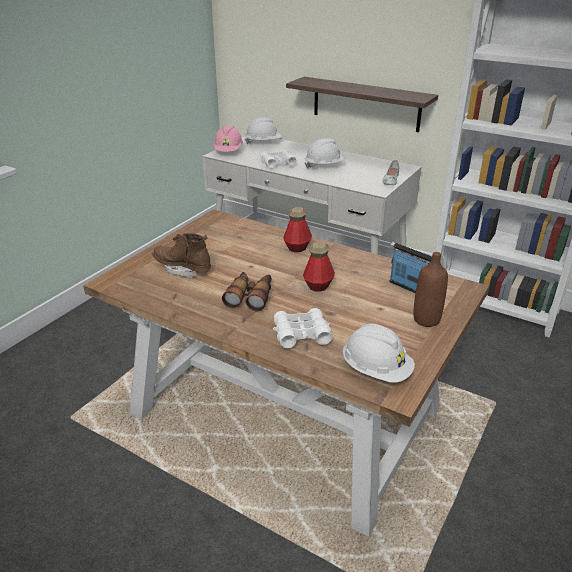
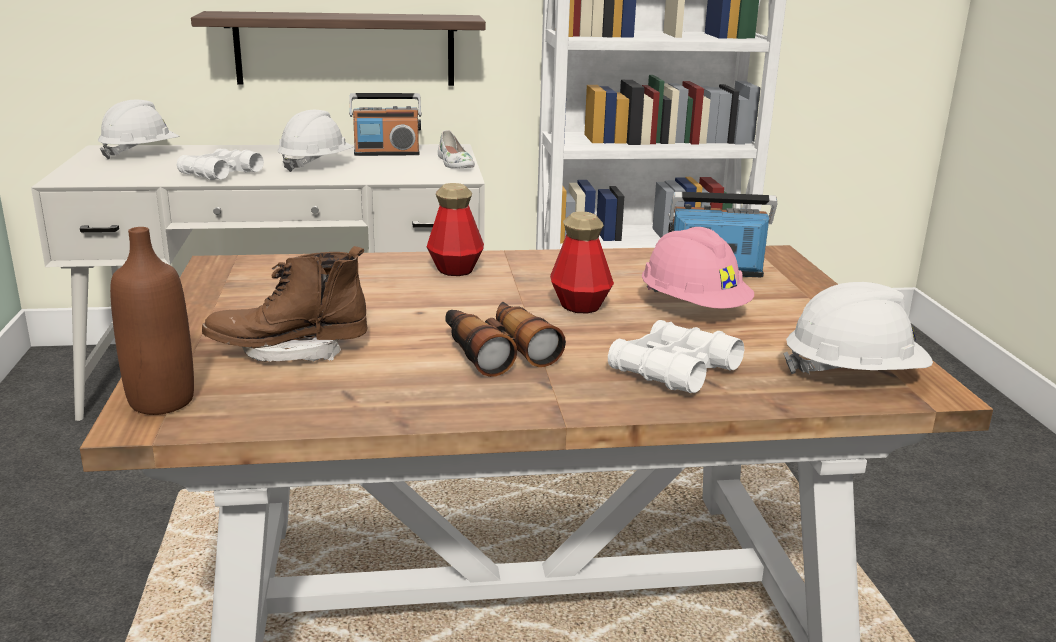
camera: 40 degrees left, 10 degrees down
pink hard hat [213,126,243,152] -> pink hard hat moved to [642,227,754,309]
brown bottle [413,252,448,327] -> brown bottle moved to [110,227,194,415]
none -> radio [349,93,422,156]

